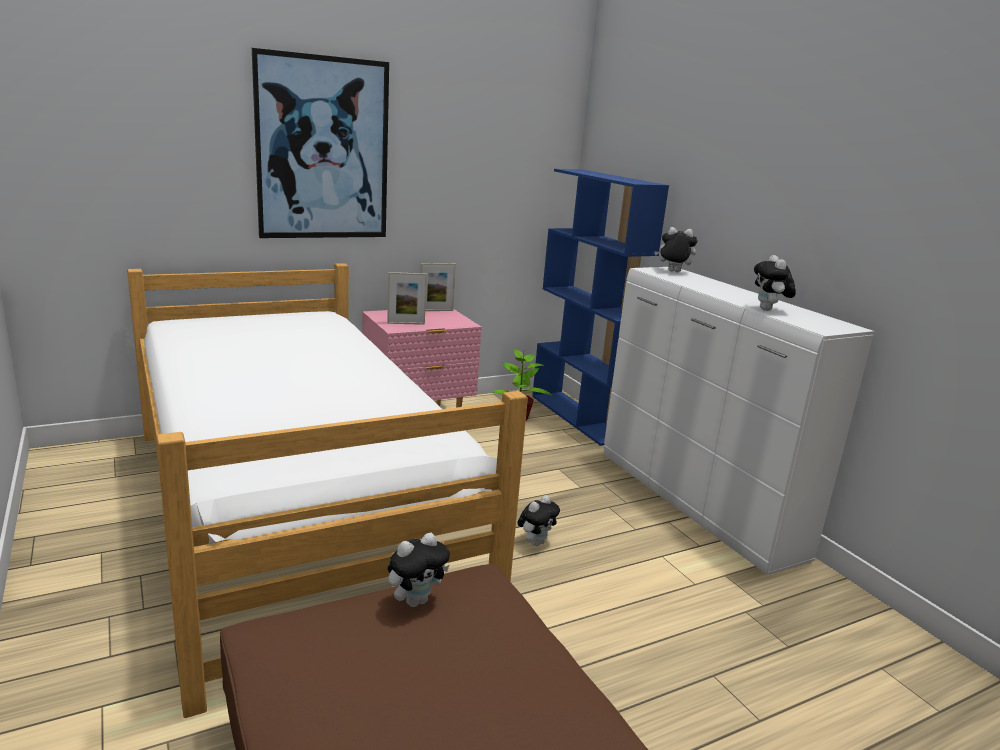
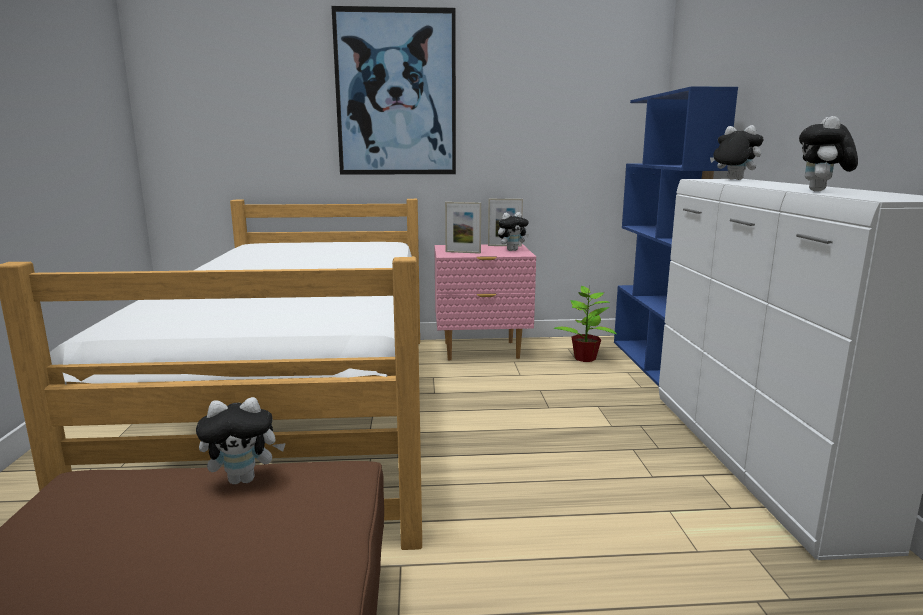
camera: 25 degrees right, 5 degrees down
plush toy [517,495,560,546] -> plush toy moved to [498,212,529,251]

